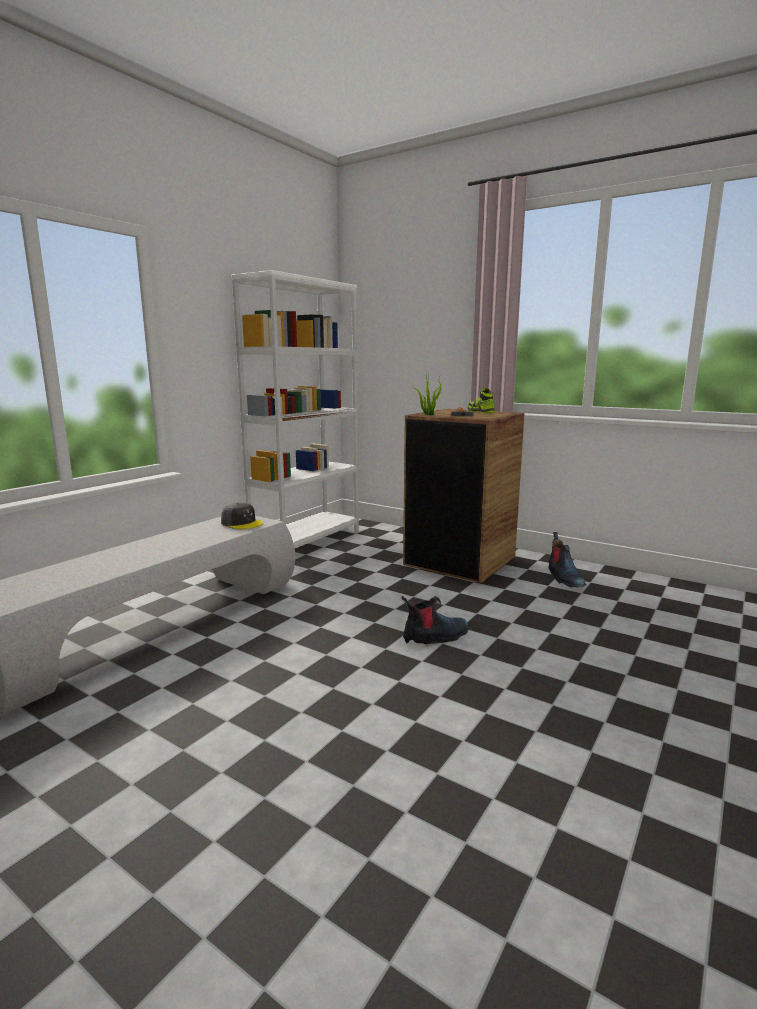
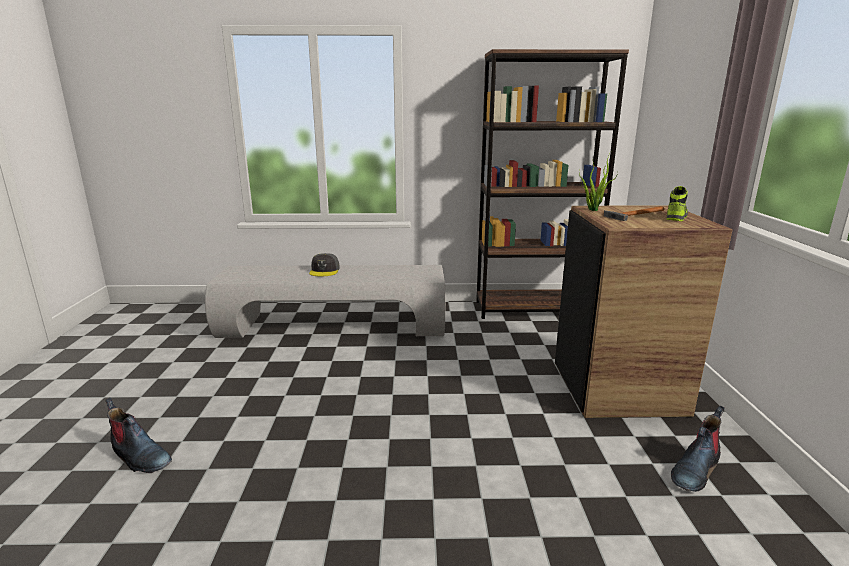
camera: 55 degrees right, 5 degrees up
grey cap [221,502,264,529] -> grey cap moved to [309,253,340,277]
white bookcase [231,270,359,549] -> brown bookcase [476,49,629,319]
boot [401,596,469,644] -> boot moved to [105,398,172,473]

